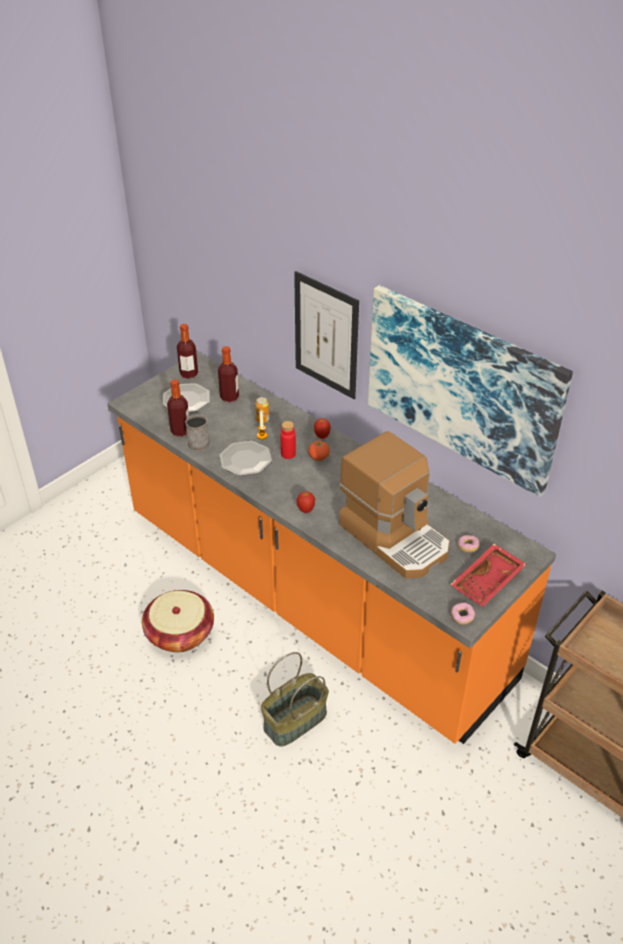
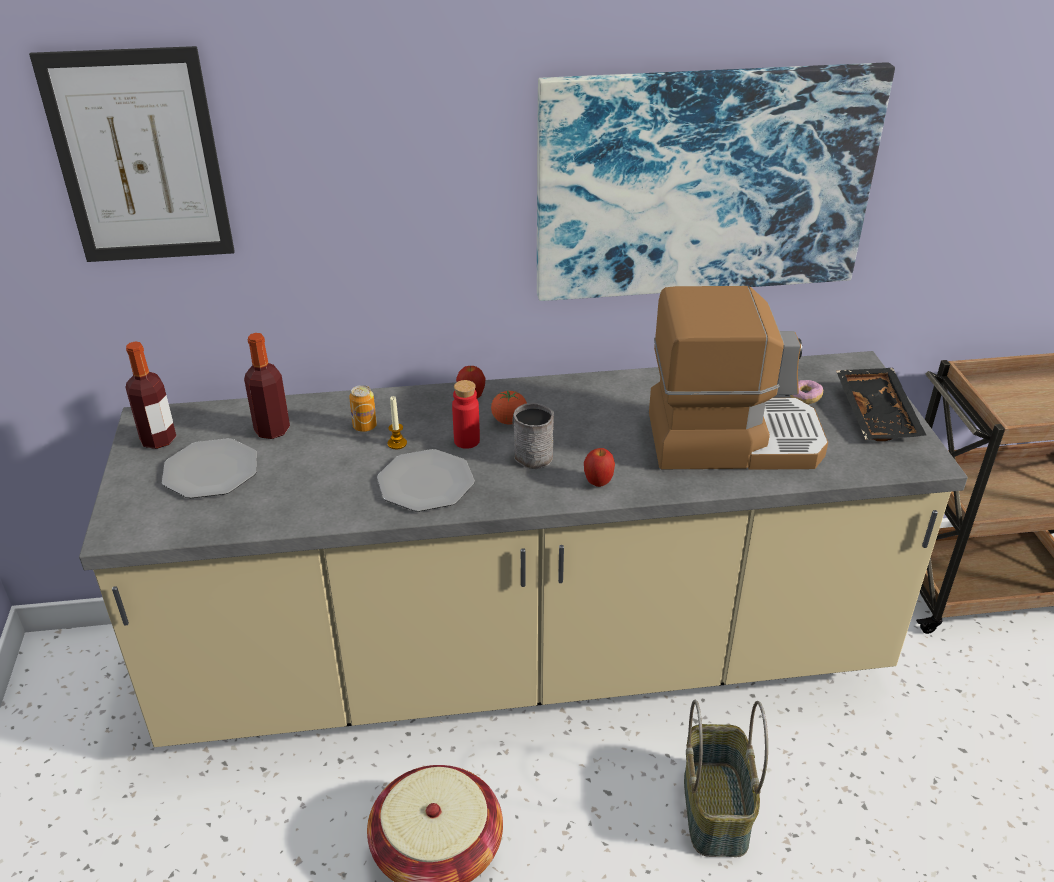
camera: 50 degrees left, 5 degrees down
orange counter [107,352,556,744] -> beige counter [79,351,968,747]
bottle [167,379,189,437] -> none
grey mug [185,414,210,451] -> grey mug moved to [512,403,554,469]
picture [294,271,359,399] -> picture moved to [29,46,235,262]
red tray [450,544,526,607] -> black tray [836,368,926,441]
donut [451,603,475,624] -> none

